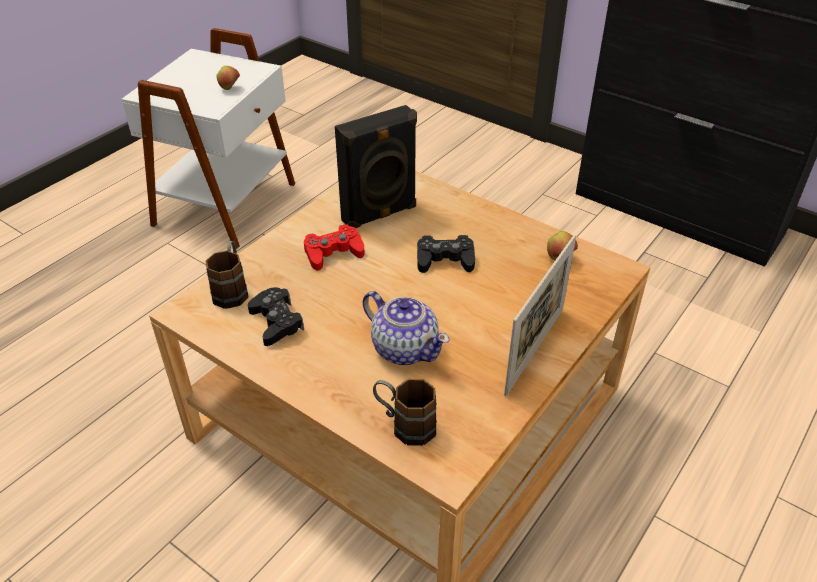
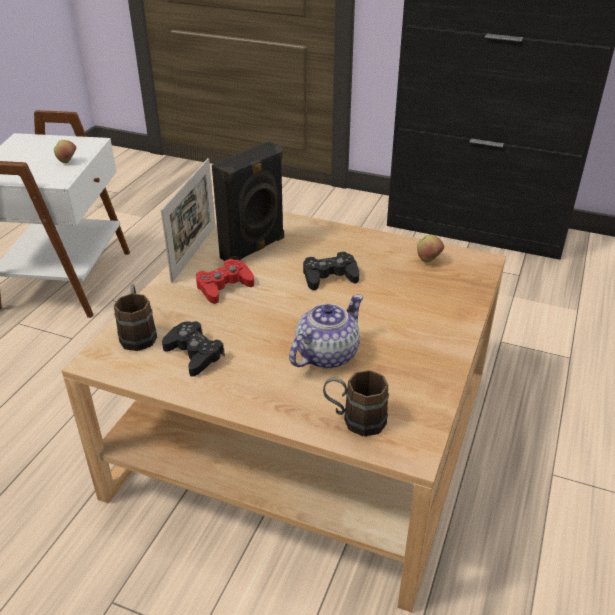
camera: 15 degrees left, 5 degrees down
teapot [363,291,450,365] -> teapot turned 75 degrees counterclockwise [289,294,363,369]
picture frame [504,235,576,396] -> picture frame moved to [161,158,215,283]

